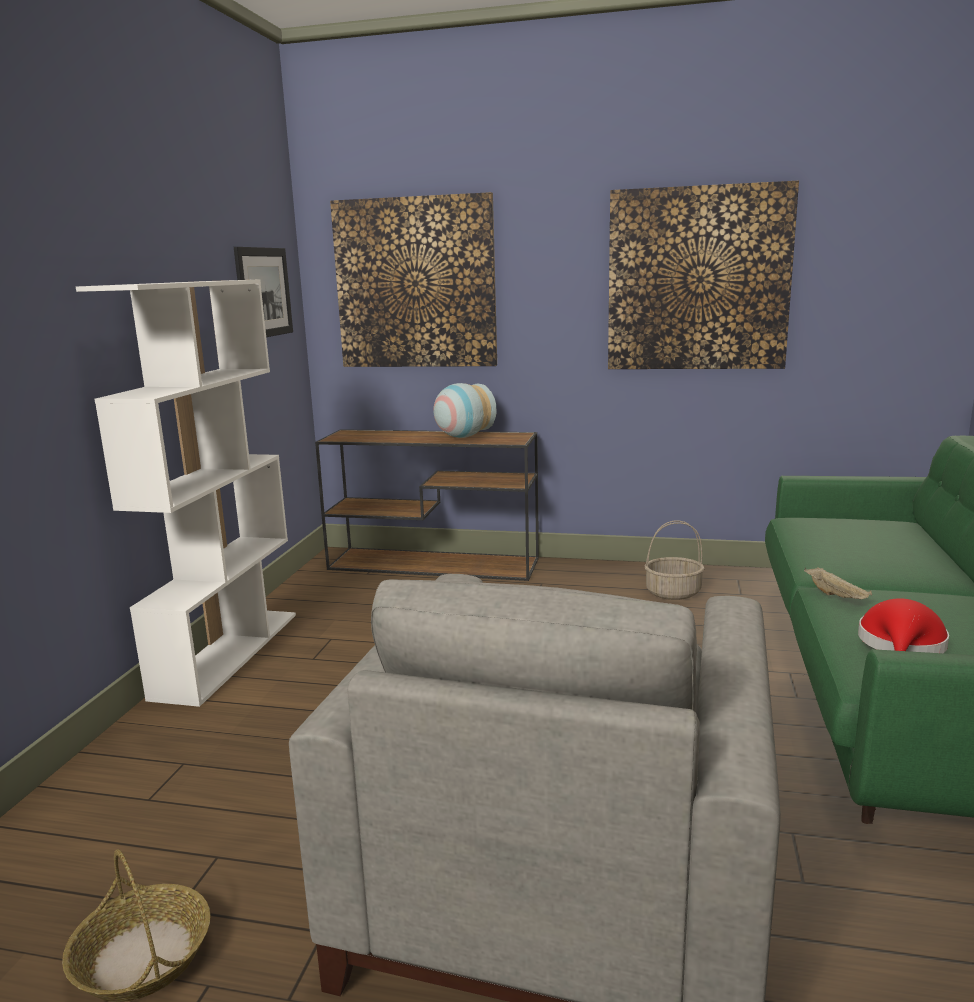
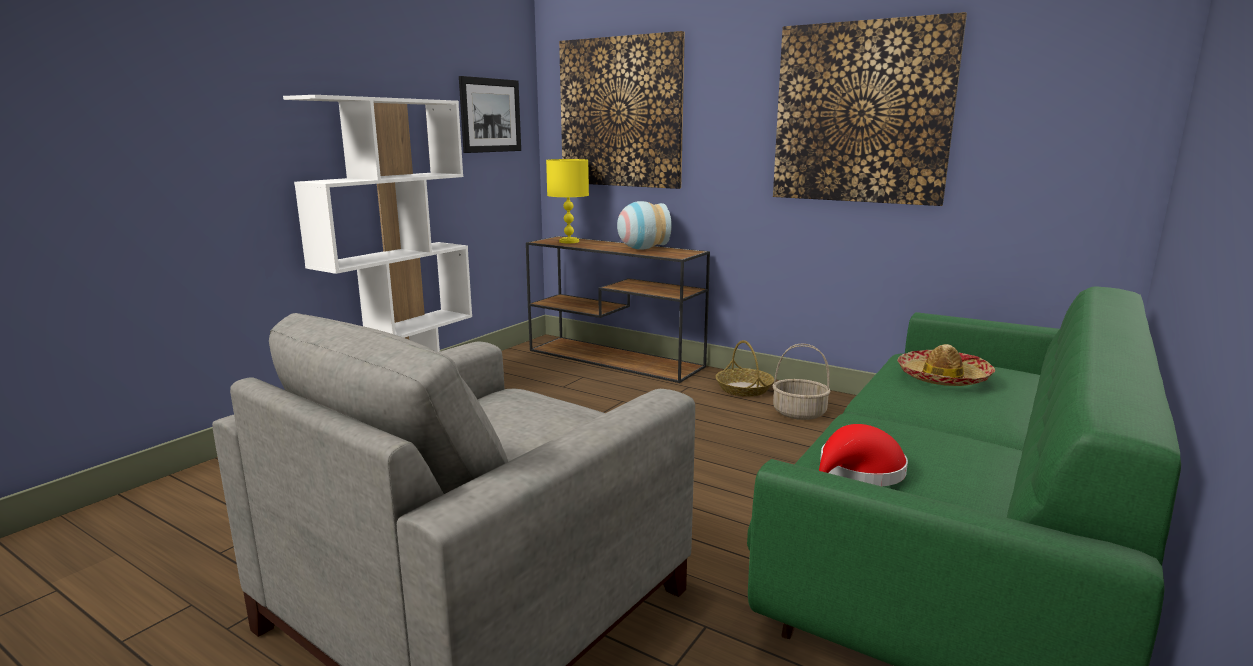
camera: 20 degrees right, 0 degrees up
basket [62,849,211,1002] -> basket moved to [715,340,774,397]
beige tray [804,567,872,599] -> none
none -> yellow table lamp [546,159,589,243]
none -> hat [898,344,995,386]

